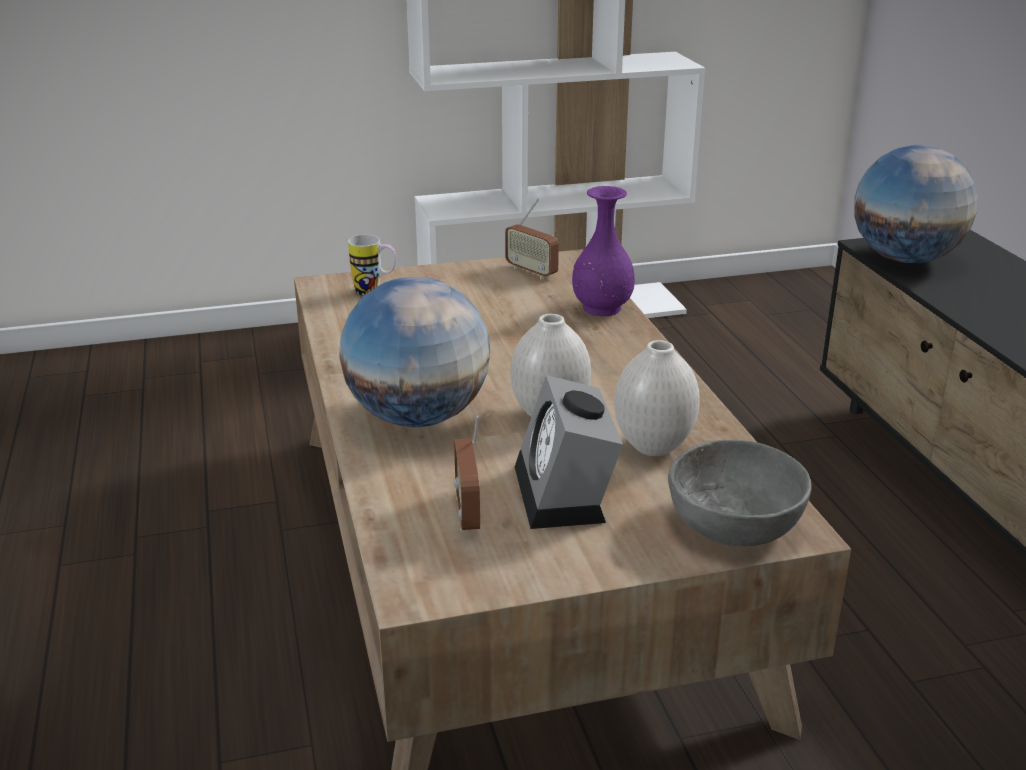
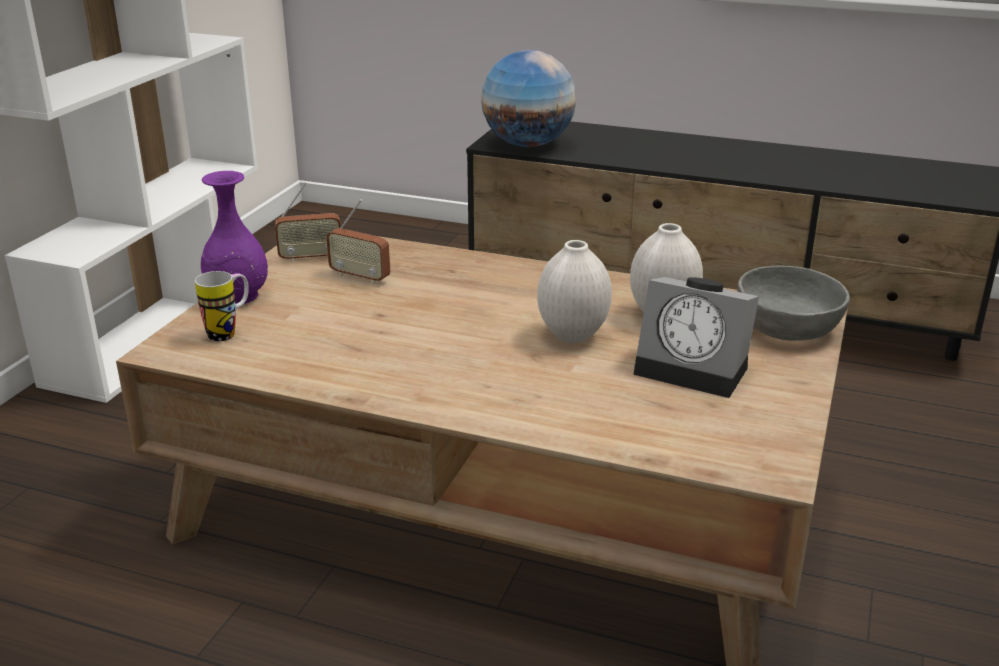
camera: 55 degrees left, 0 degrees up
globe [339,277,490,427] -> none
radio [454,415,480,531] -> radio moved to [326,199,390,284]
purple vase [572,186,635,316] -> purple vase moved to [201,171,268,304]

